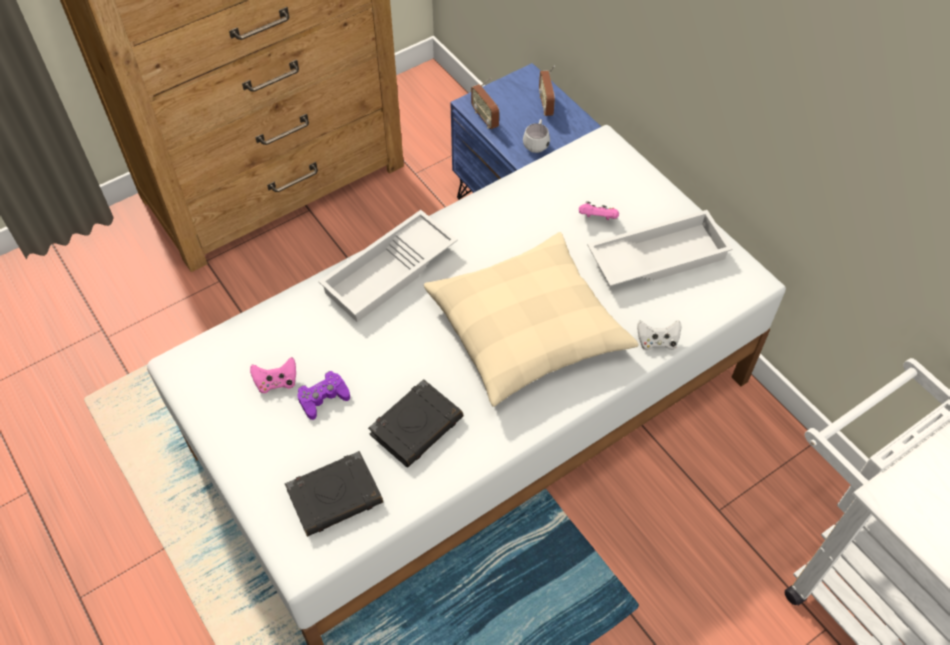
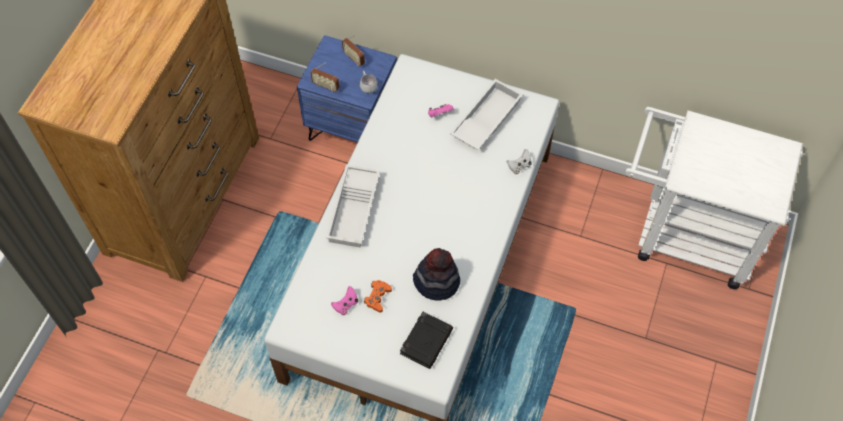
camera: 35 degrees left, 5 degrees up
purple game controller [297,371,350,420] -> orange game controller [364,280,392,312]
black book [368,379,464,467] -> hat [413,248,460,301]
beige pillow [424,232,639,407] -> none

